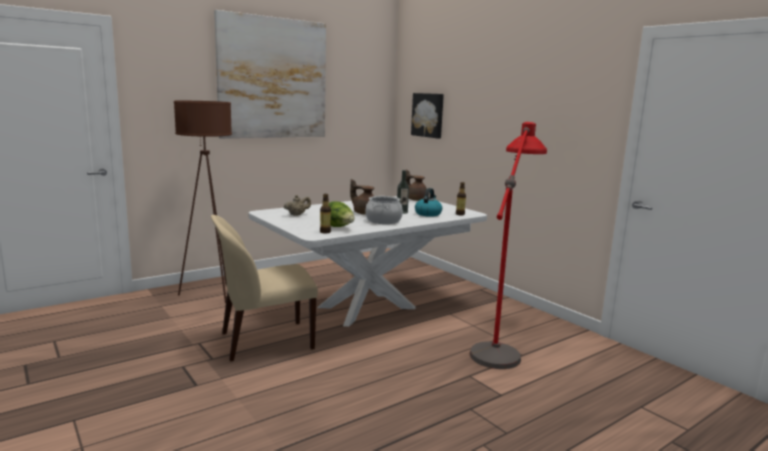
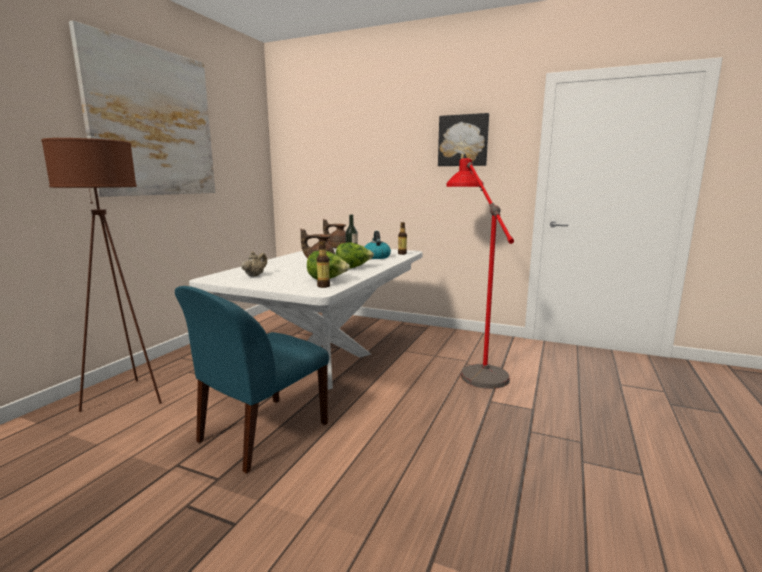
camera: 30 degrees left, 0 degrees up
beige chair [211,215,318,361] -> blue chair [175,286,329,474]
cooking pot [365,196,403,224] -> lettuce [336,242,374,268]
picture [411,93,444,139] -> picture moved to [438,113,489,166]

